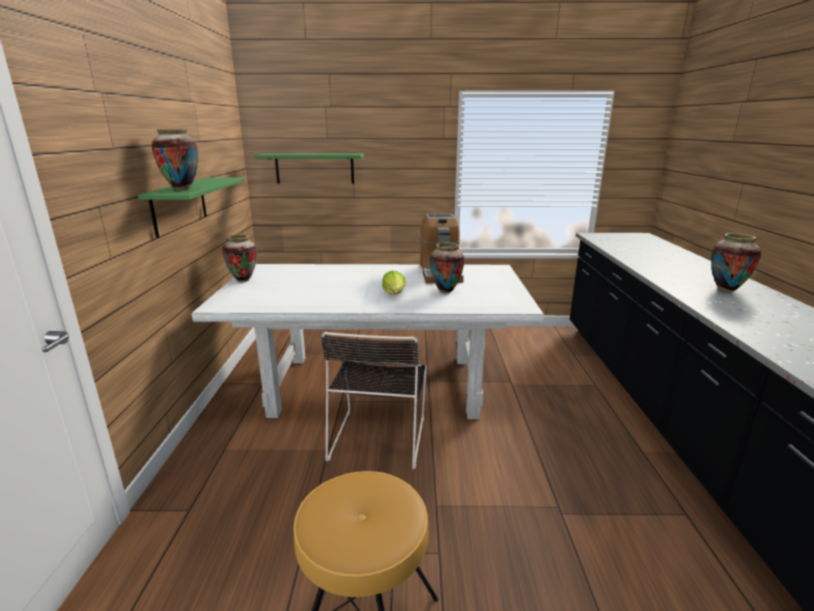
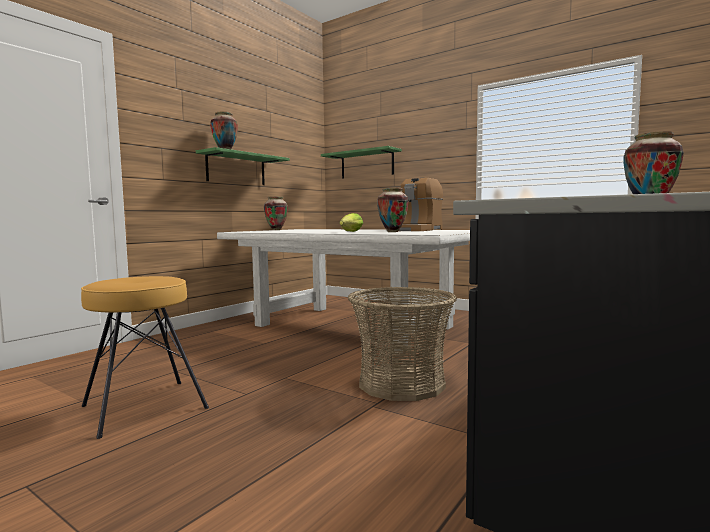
camera: 35 degrees right, 15 degrees down
black chair [322,332,427,470] -> none
none -> basket [348,287,457,401]

